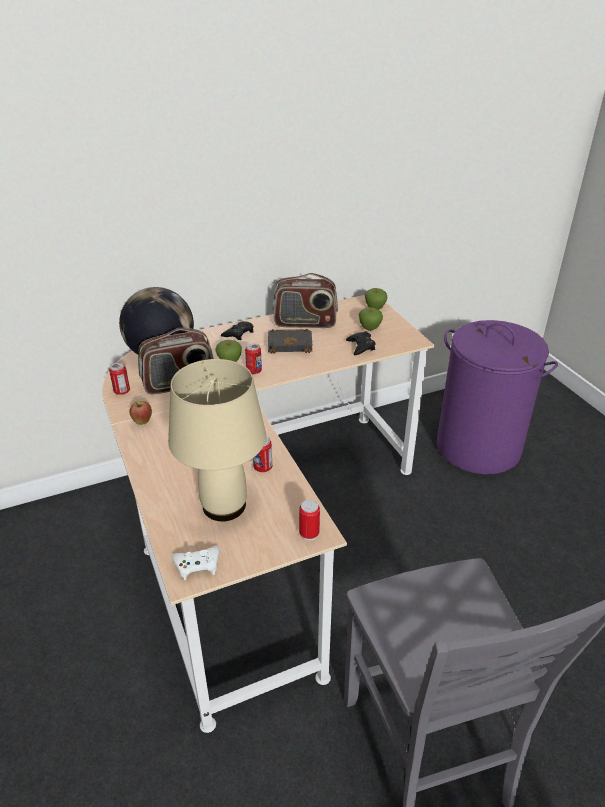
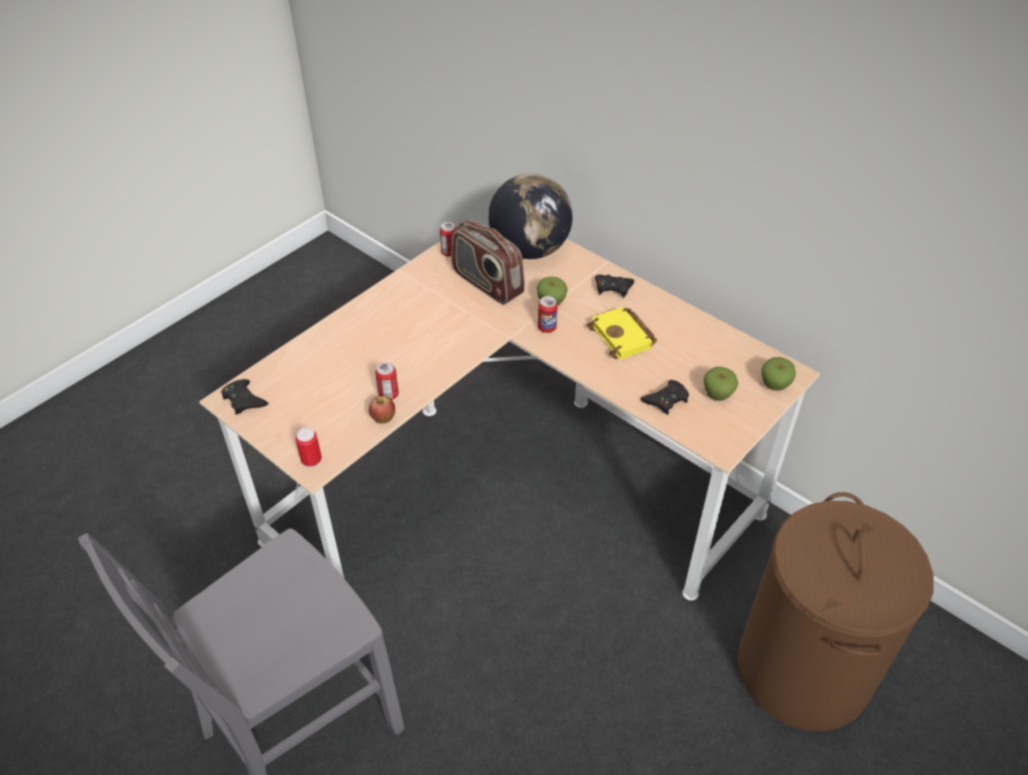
camera: 65 degrees right, 10 degrees up
apple [129,401,152,425] -> apple moved to [369,396,395,424]
beige table lamp [168,359,266,521] -> none
white game controller [172,546,220,580] -> black game controller [222,379,268,415]
black book [268,329,312,354] -> yellow book [587,307,657,360]
radio [273,273,338,328] -> none
purple laundry basket [437,320,558,474] -> brown laundry basket [737,492,934,731]

